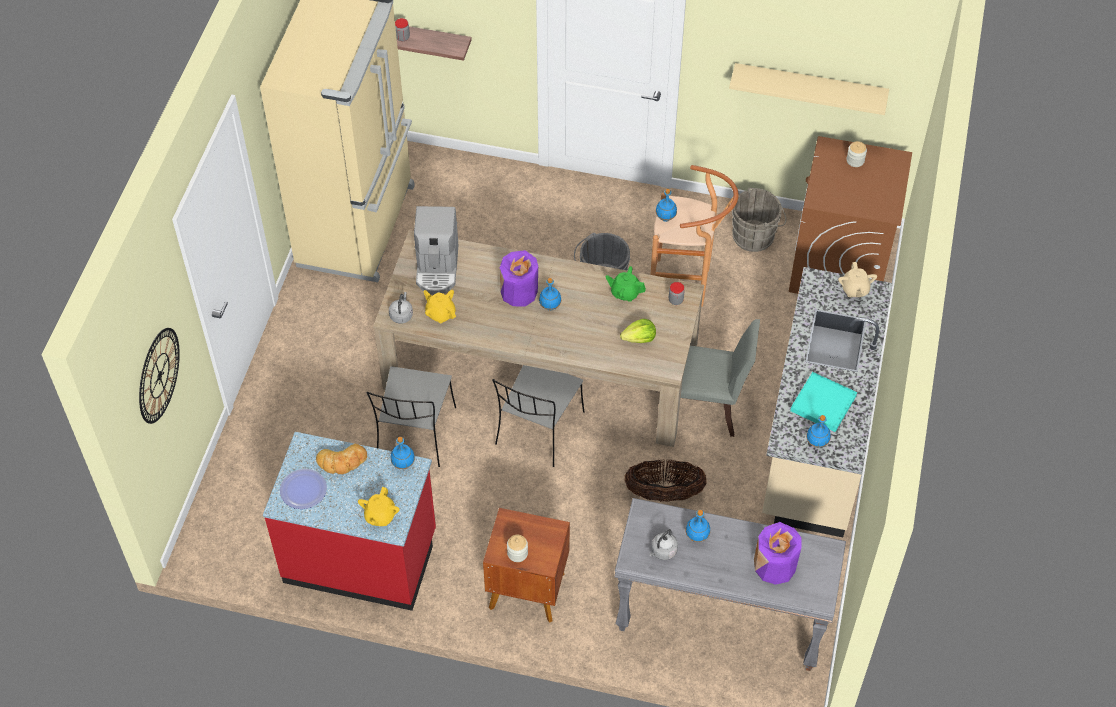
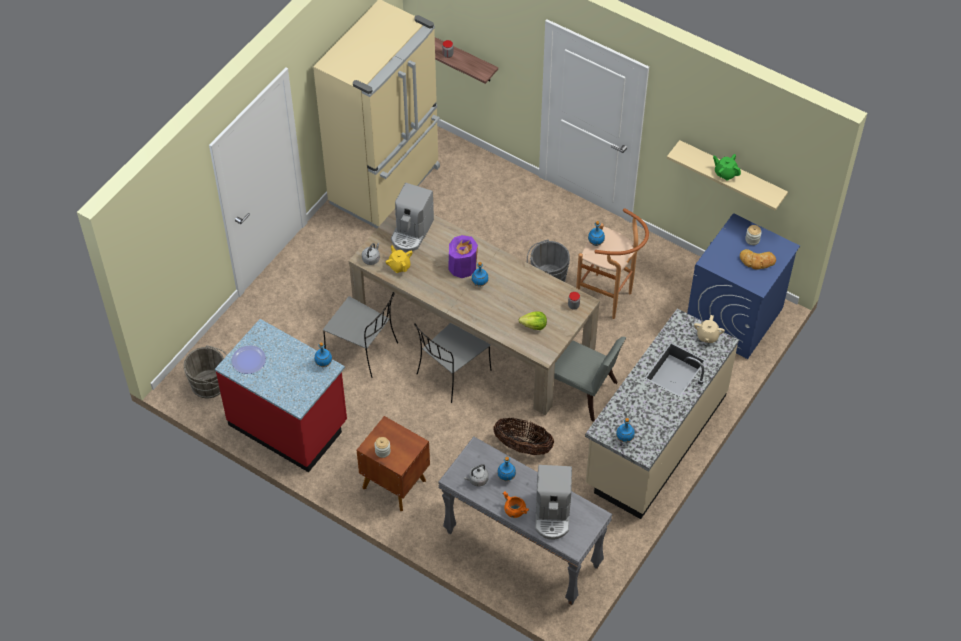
camera: 20 degrees right, 0 degrees up
wall clock [139,328,180,424] -> none
bread [316,444,367,474] -> bread moved to [740,249,776,270]
yellow teapot [358,487,400,526] -> none
grey chair [367,366,456,467] -> grey chair turned 90 degrees counterclockwise [323,292,398,378]
green teapot [605,266,646,302] -> green teapot moved to [713,154,741,181]
grey bucket [732,188,786,252] -> grey bucket moved to [184,345,227,398]
purple vase [754,522,802,585] -> coffee machine [535,465,572,540]
brown washing machine [789,136,912,294] -> blue washing machine [687,213,800,359]
turquoise tray [790,372,857,432] -> none
none -> orange cooking pot [503,491,529,518]

